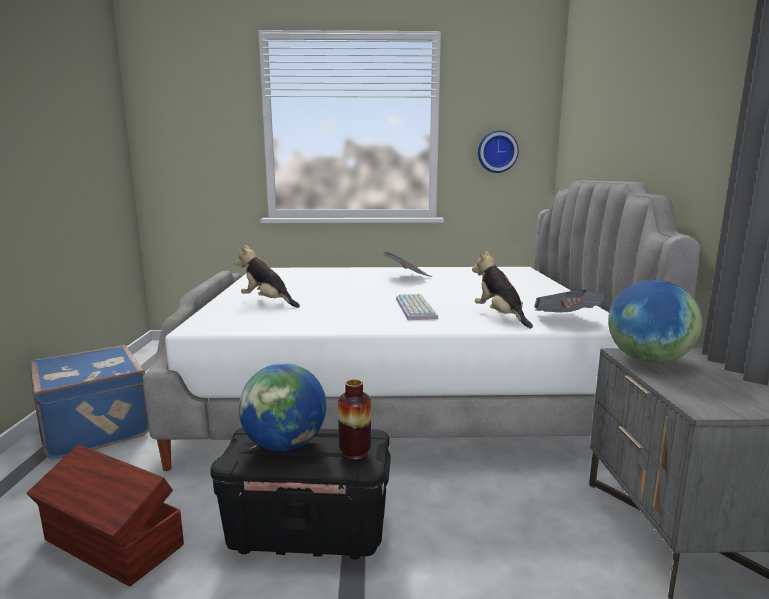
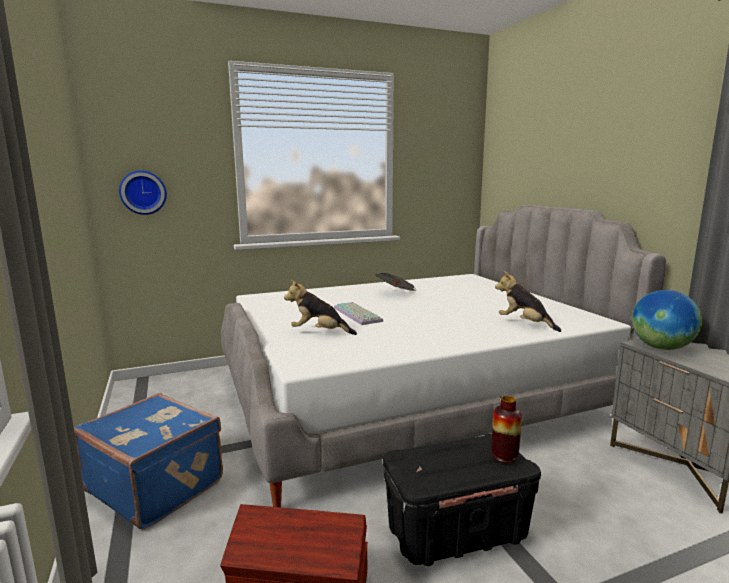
camera: 20 degrees left, 0 degrees up
globe [238,363,326,452] -> none
keyboard [396,294,438,320] -> keyboard moved to [334,302,383,325]
wall clock [478,130,519,173] -> wall clock moved to [119,170,167,215]
newspaper [534,290,604,313] -> none

